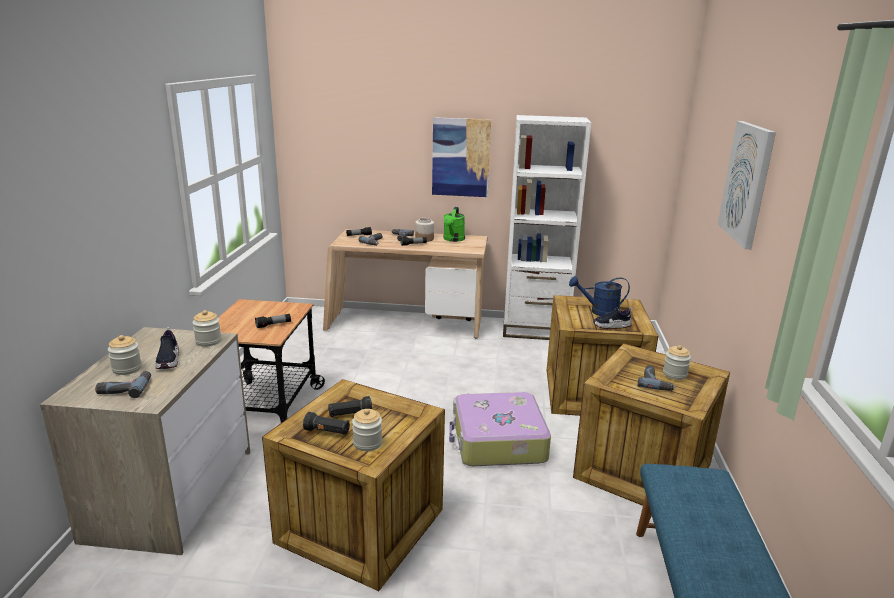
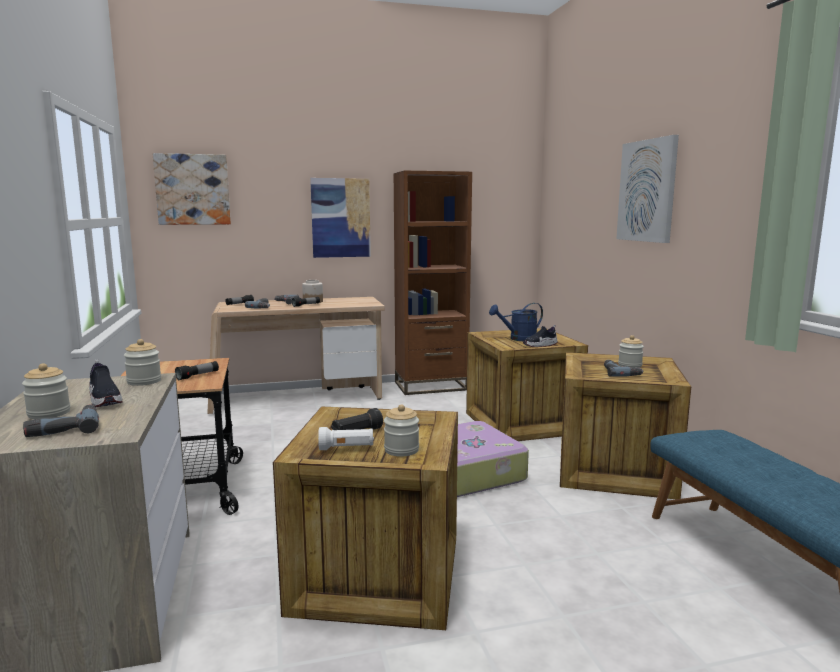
camera: 20 degrees left, 10 degrees down
black flashlight [303,412,350,435] -> white flashlight [318,427,374,450]
green watering can [443,207,465,242] -> none
white bookcase [503,115,591,340] -> brown bookcase [393,171,472,395]
none -> picture [153,153,231,225]

